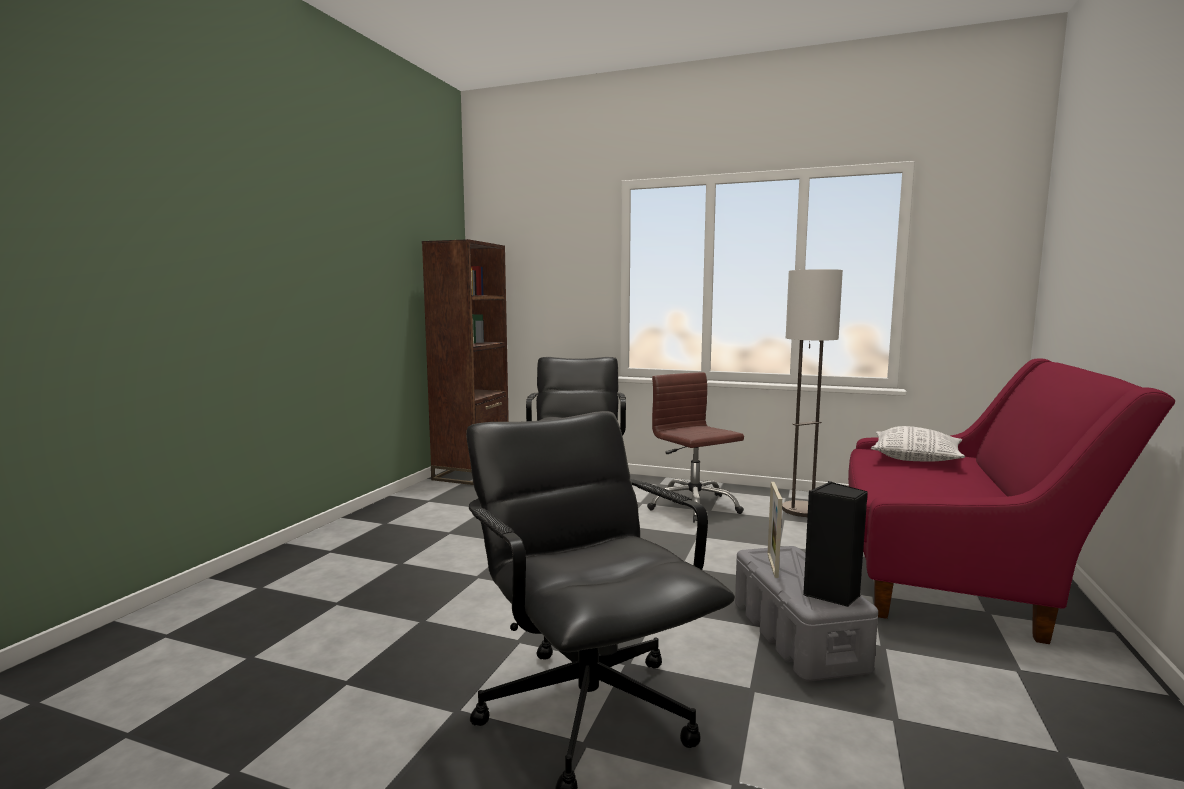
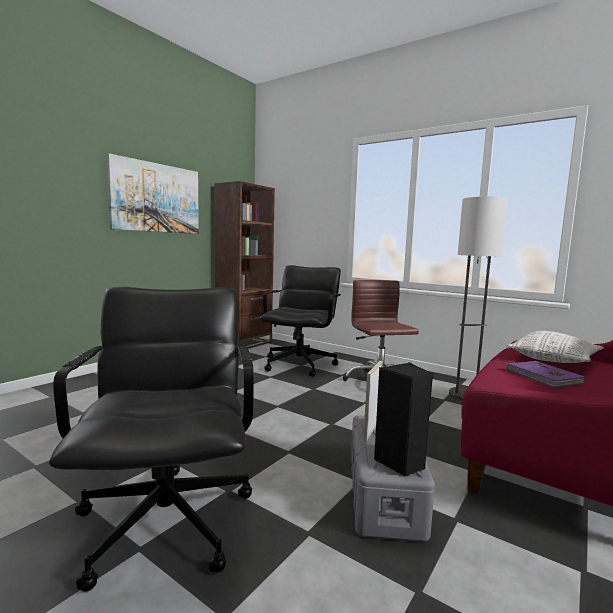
camera: 15 degrees right, 0 degrees up
none -> picture [107,153,199,234]
none -> purple book [506,361,585,388]

